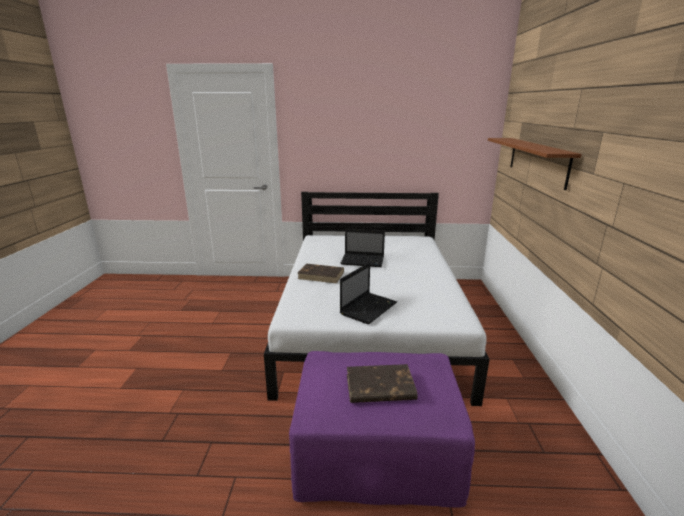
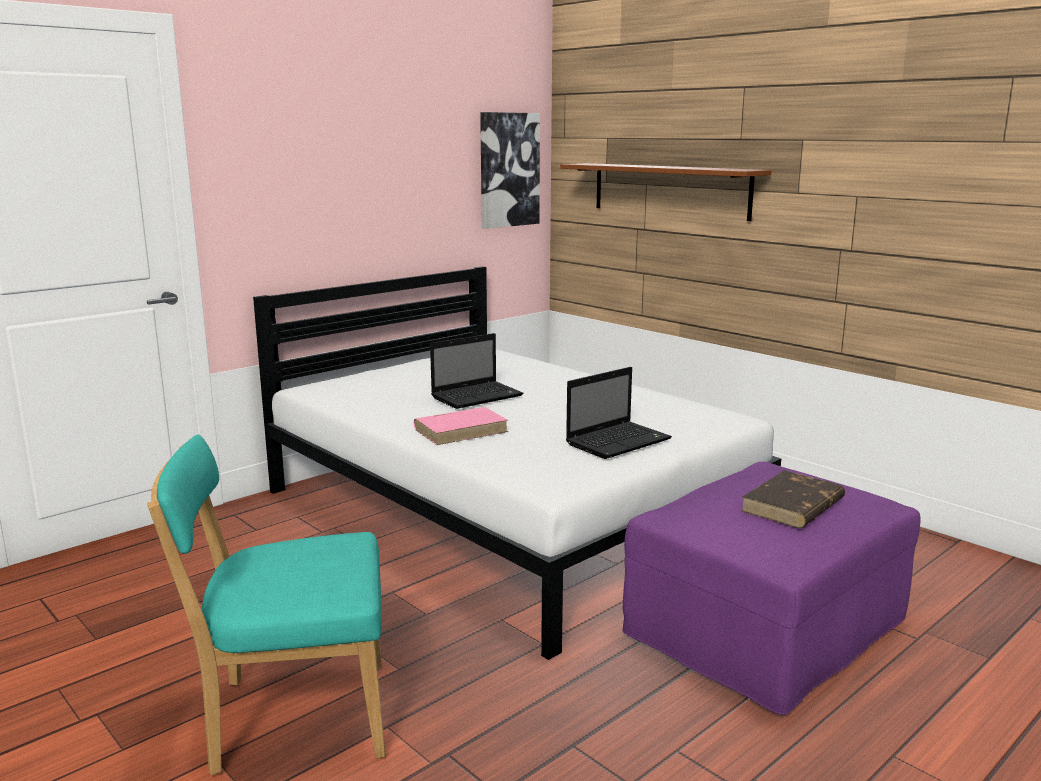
camera: 45 degrees left, 5 degrees down
brown book [298,264,344,284] -> pink book [414,407,508,445]
laptop [340,262,397,324] -> laptop turned 60 degrees clockwise [566,367,672,459]
none -> turquoise chair [147,434,385,775]
none -> picture [480,112,540,229]

